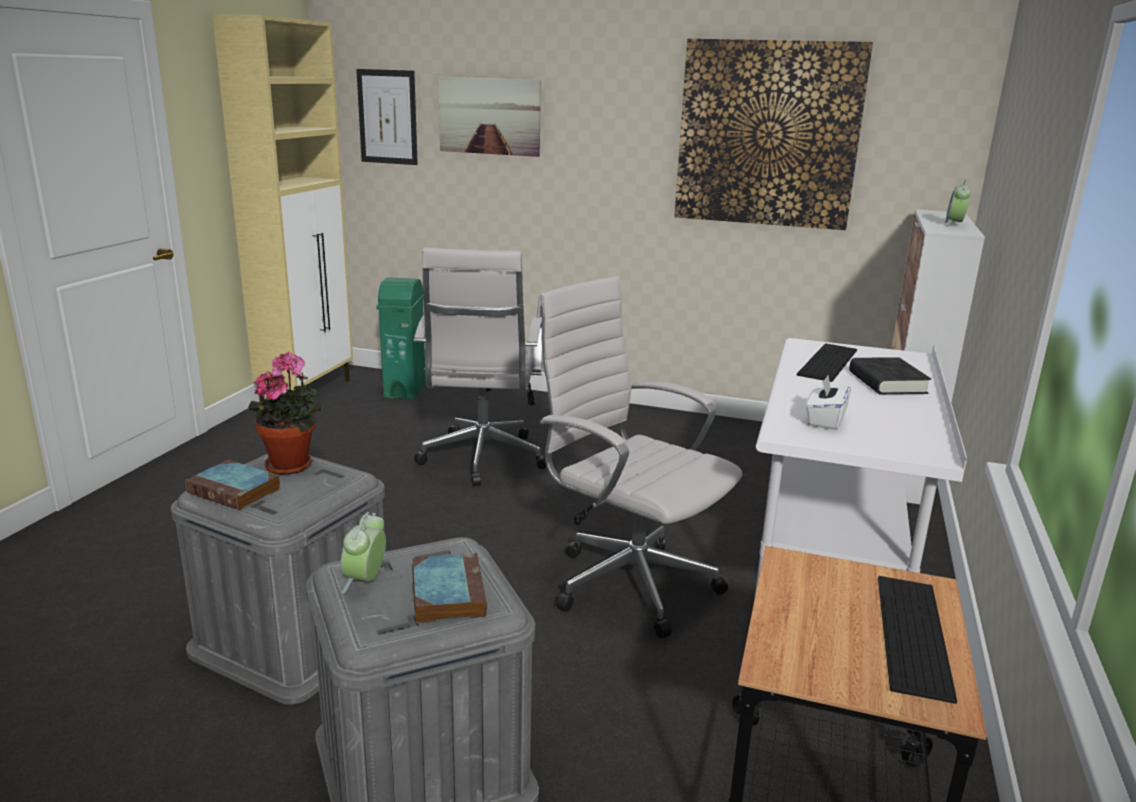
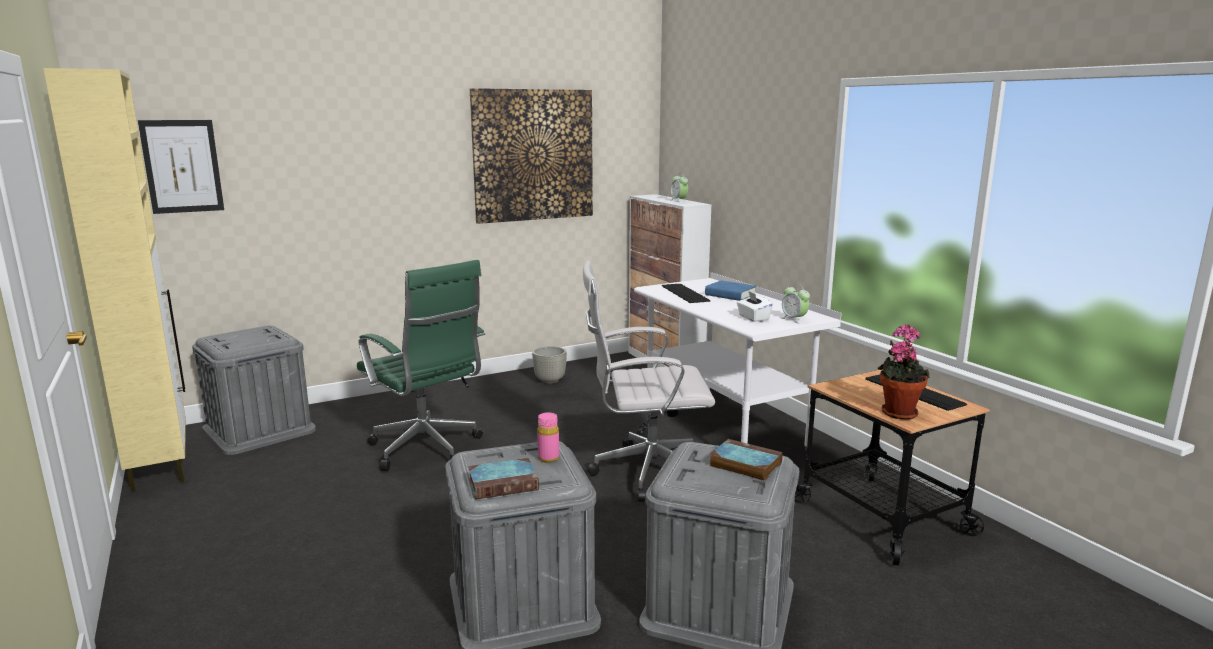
camera: 45 degrees left, 5 degrees down
potted plant [248,351,322,475] -> potted plant moved to [878,324,930,419]
alarm clock [341,512,386,593] -> alarm clock moved to [781,284,810,324]
green trash can [376,278,425,399] -> grey storage box [192,325,316,455]
white office chair [413,248,546,487] -> green office chair [357,260,485,471]
picture [438,77,541,157] -> none
black book [849,357,931,395] -> blue book [705,280,756,301]
none -> grey planter [532,346,567,384]
none -> pink bottle [537,412,559,463]

